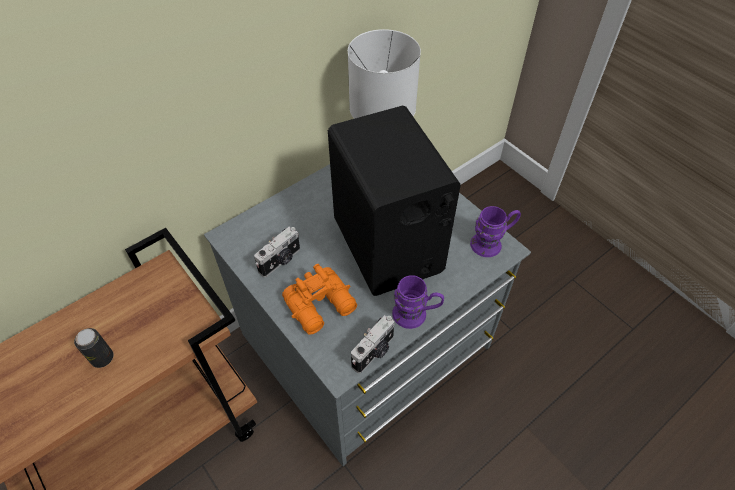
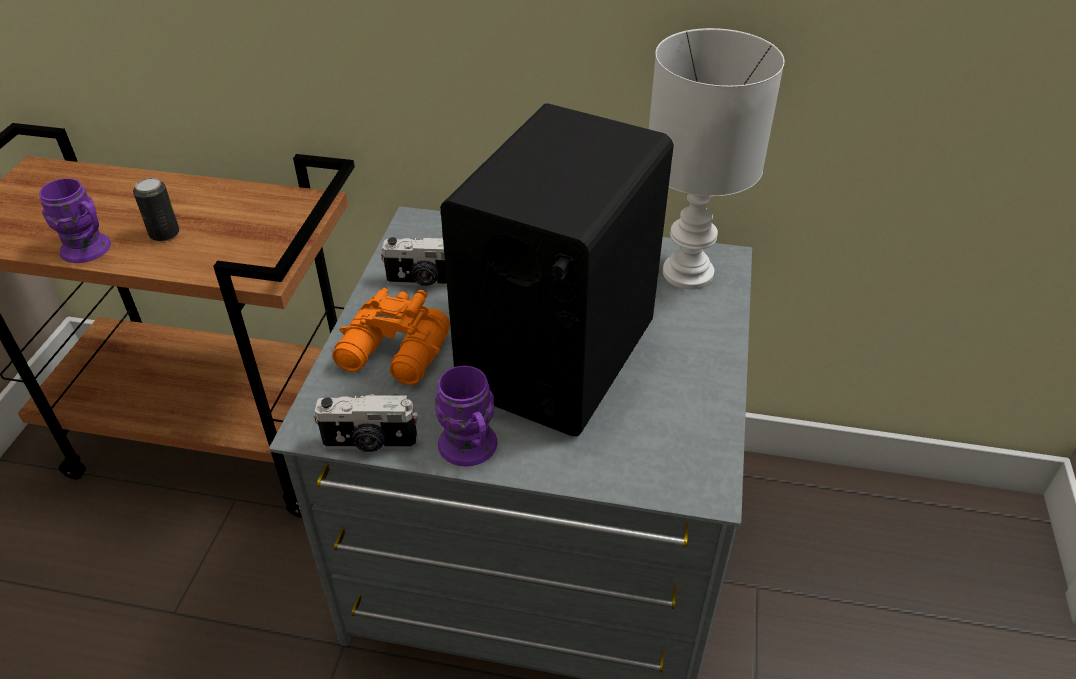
camera: 50 degrees right, 10 degrees down
purple mug [470,206,521,257] -> purple mug moved to [39,178,111,263]

